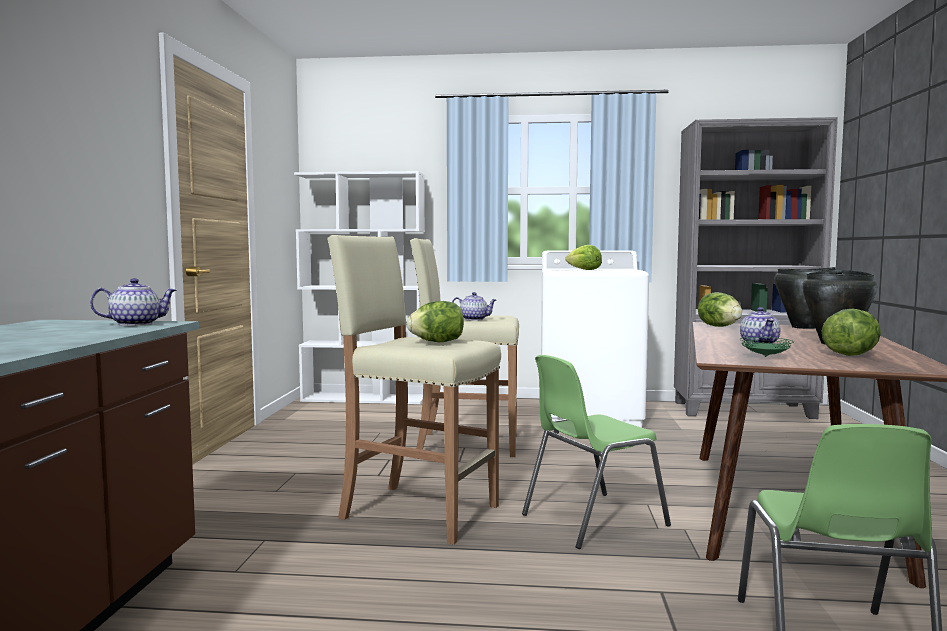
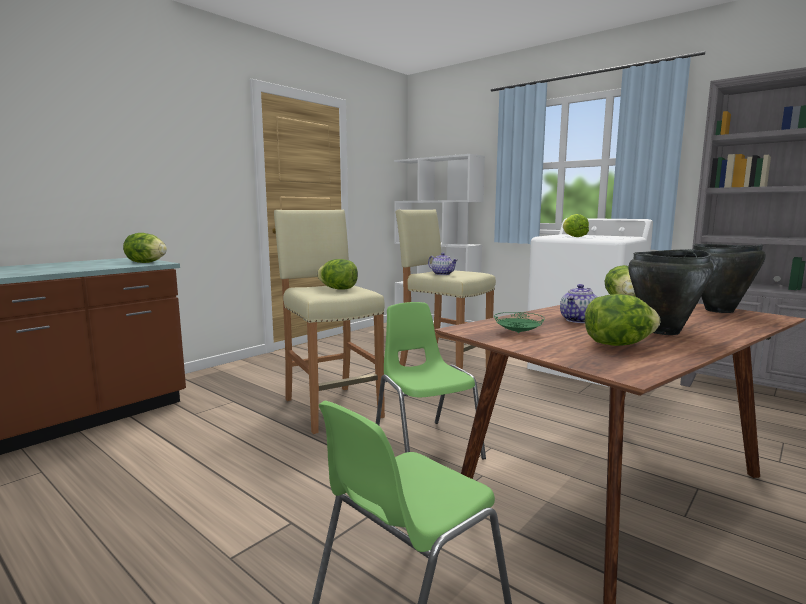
camera: 35 degrees right, 5 degrees up
teapot [90,278,177,326] -> lettuce [123,233,167,263]
green chair [522,355,671,549] -> green chair turned 60 degrees clockwise [376,302,486,460]

